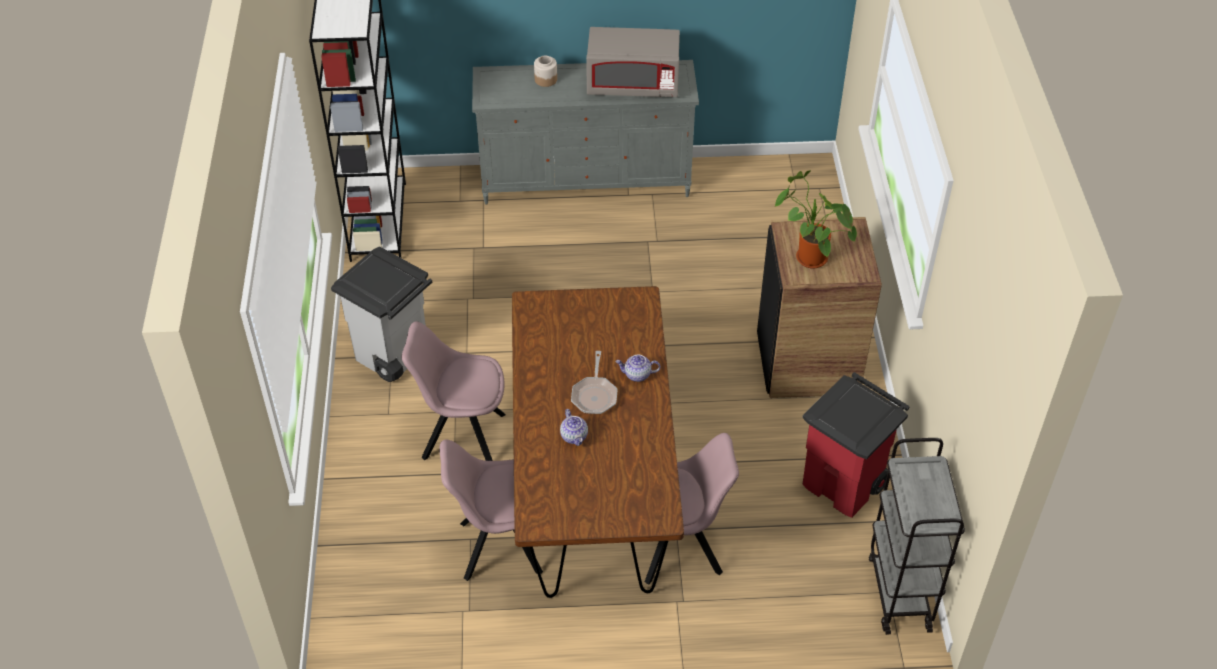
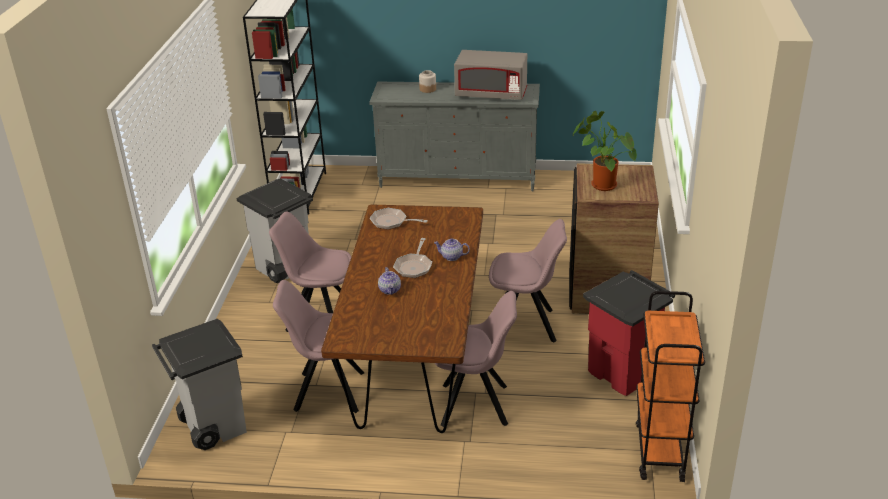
camera: 10 degrees right, 15 degrees down
grey cart [869,438,965,635] -> orange cart [636,291,705,482]
none -> grey trash can [152,319,247,450]
none -> frying pan [370,208,428,230]
none -> pink chair [489,219,567,342]

